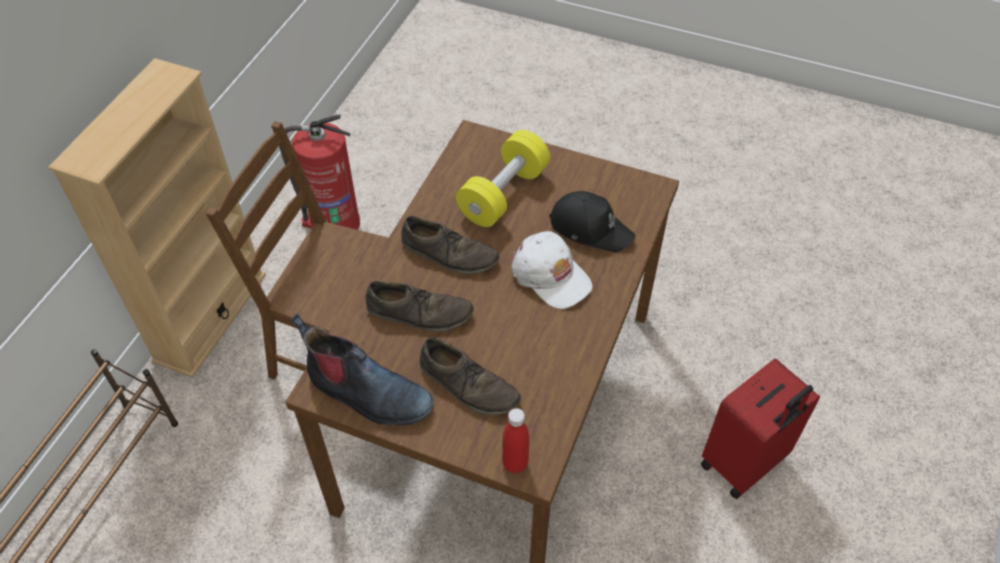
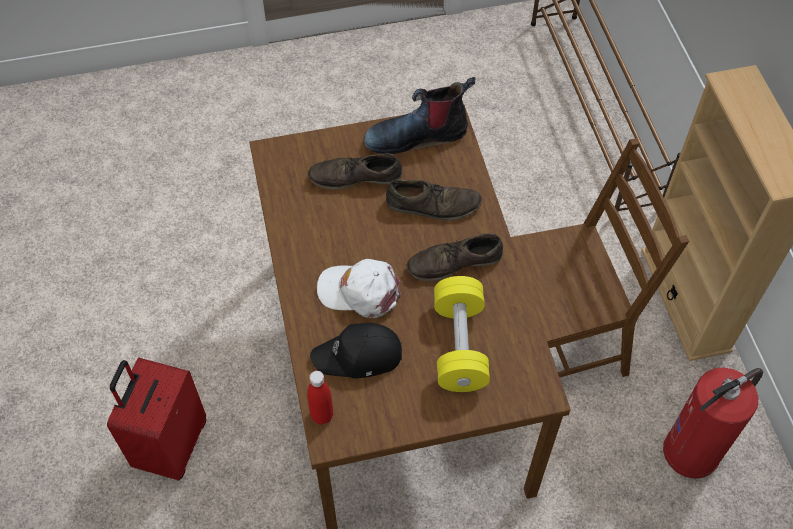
camera: 145 degrees right, 5 degrees up
brown shoe [366,281,474,332] -> brown shoe turned 150 degrees counterclockwise [386,180,482,220]
red bottle [502,408,529,474] -> red bottle moved to [307,371,333,425]

